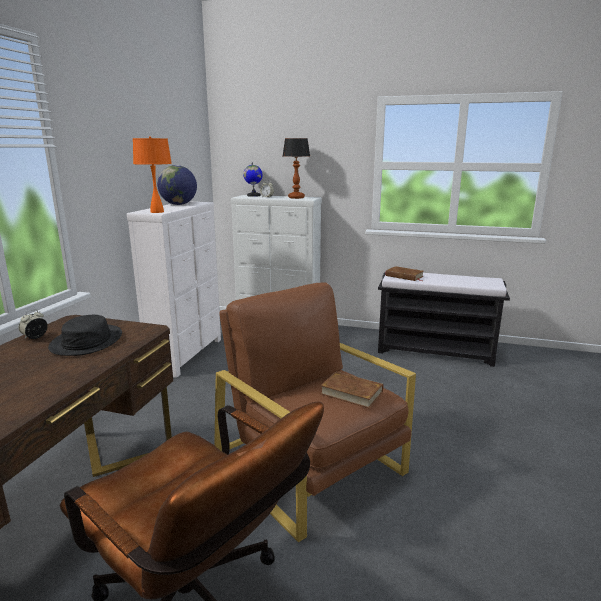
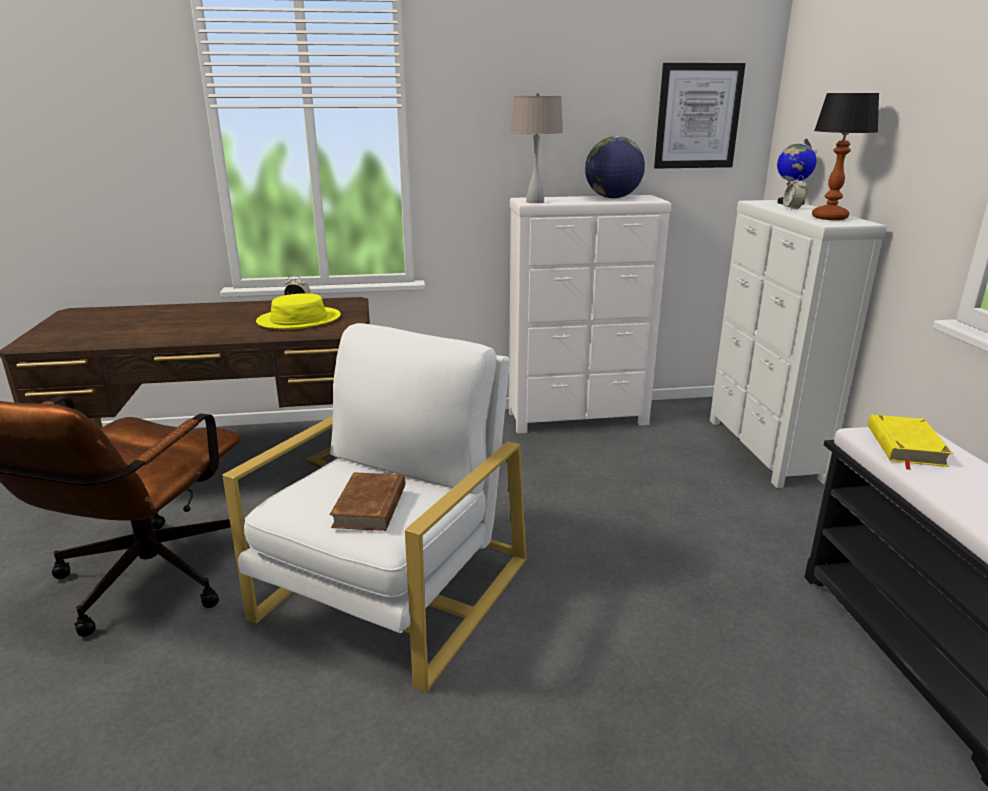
camera: 65 degrees right, 5 degrees up
black hat [48,315,122,356] -> yellow hat [256,293,341,329]
orange table lamp [133,136,172,213] -> beige table lamp [511,93,563,203]
brown armchair [214,282,416,542] -> white armchair [222,323,527,693]
brown book [386,266,424,281] -> yellow book [868,414,953,470]
none -> picture [654,63,746,169]

